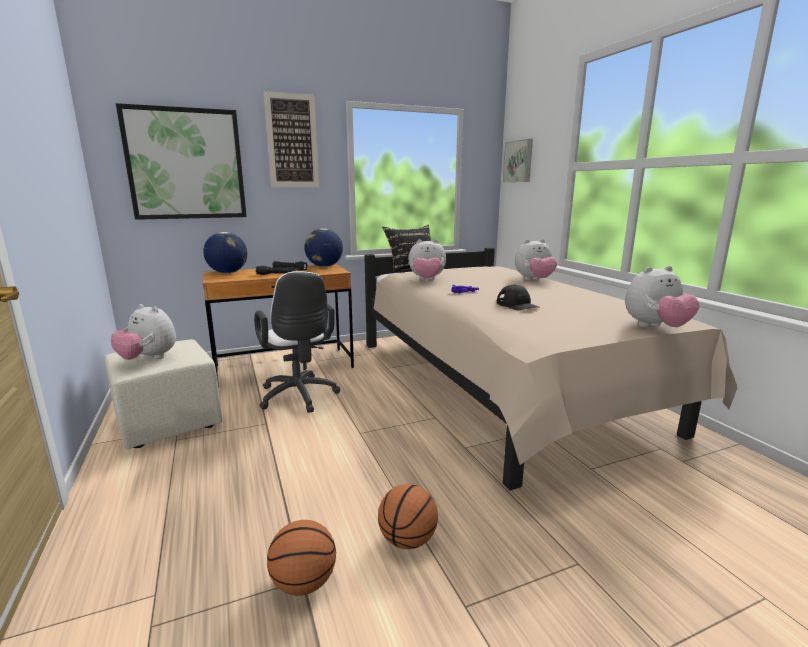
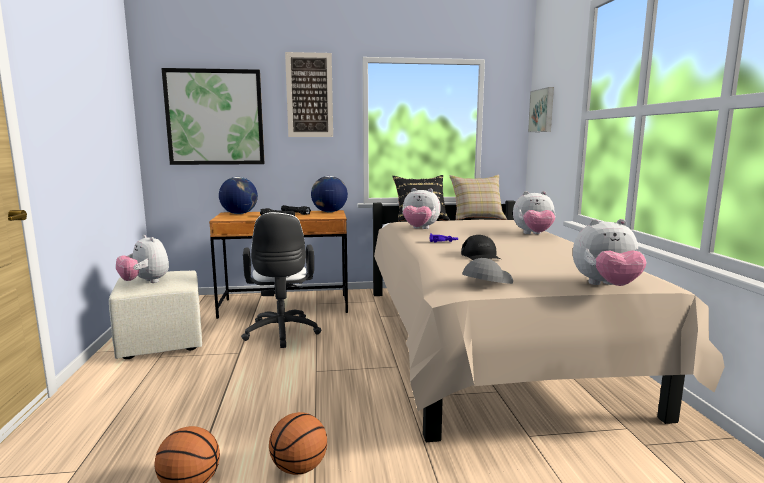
camera: 15 degrees right, 5 degrees down
none -> beige pillow [450,175,507,220]
none -> grey cap [462,258,513,284]

